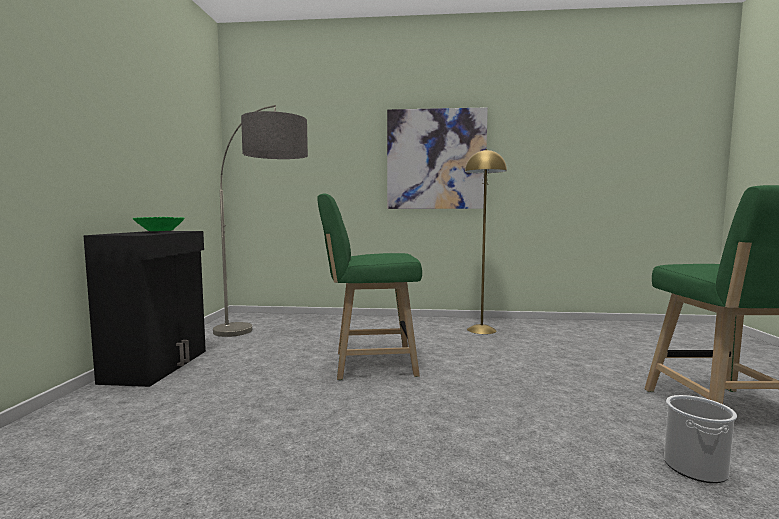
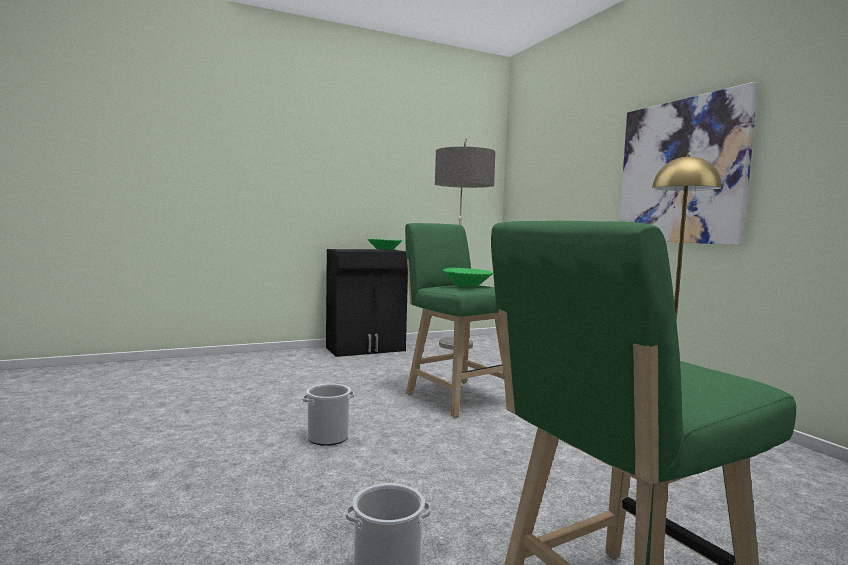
camera: 60 degrees right, 0 degrees up
none -> bucket [302,384,354,446]
none -> green bowl [443,268,493,287]

